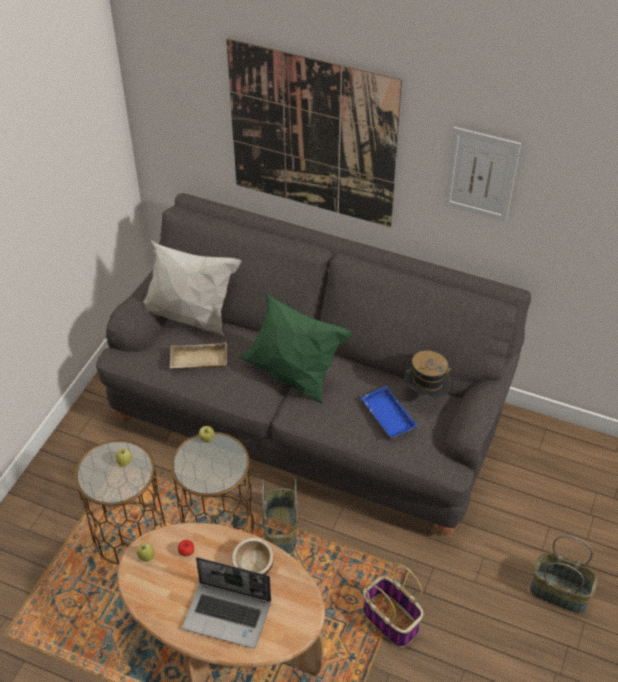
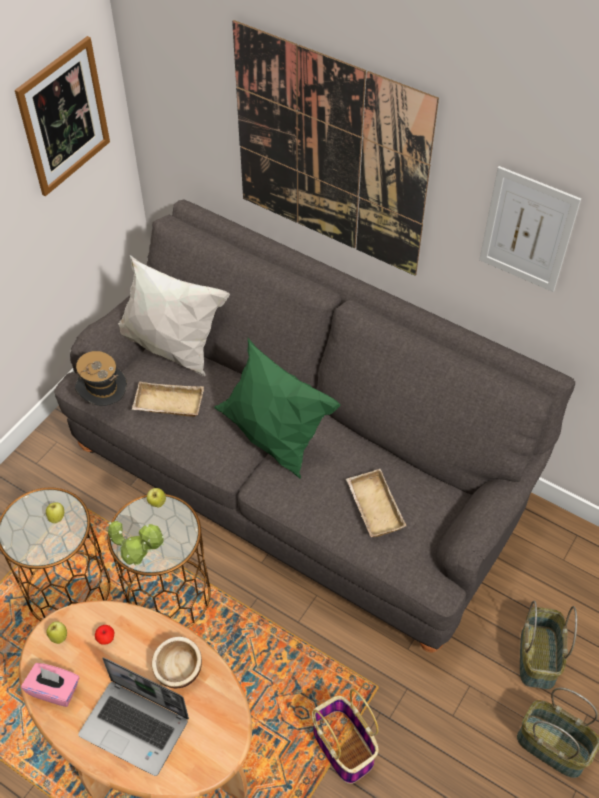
camera: 10 degrees right, 5 degrees up
basket [262,478,298,554] -> basket moved to [520,601,577,689]
blue tray [360,386,418,439] -> beige tray [346,469,407,537]
hat [402,350,451,398] -> hat moved to [75,351,127,406]
none -> picture [15,36,110,196]
none -> pink tissue box [21,663,79,707]
none -> potted plant [108,521,165,566]

